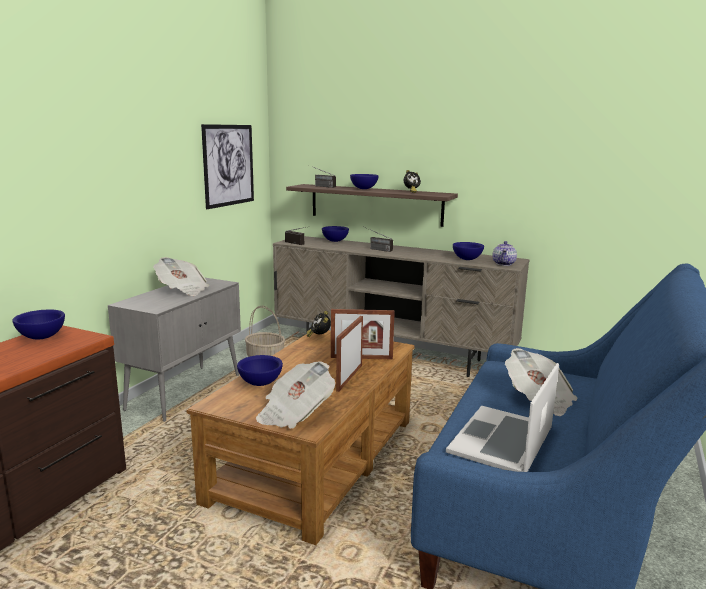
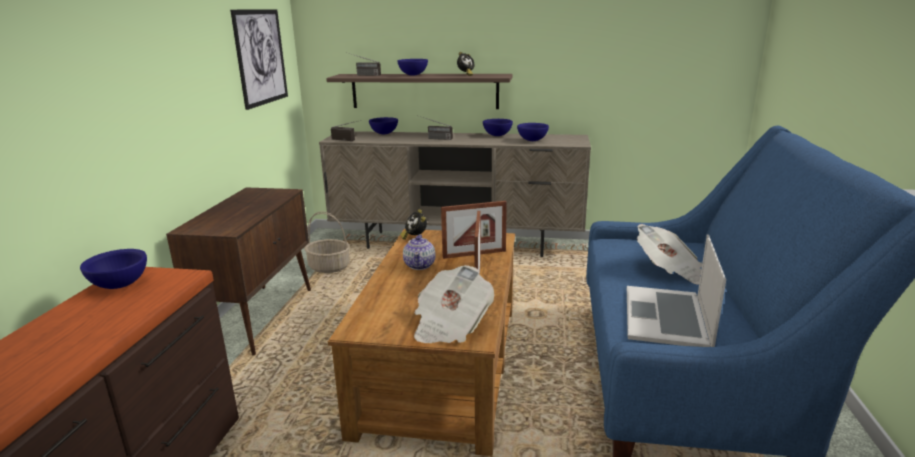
camera: 15 degrees left, 5 degrees up
grey cabinet [108,278,241,422] -> brown cabinet [166,187,311,356]
newspaper [153,257,209,296] -> none
blue bowl [237,355,283,386] -> blue bowl moved to [483,119,513,136]
teapot [492,241,517,266] -> teapot moved to [403,234,435,270]

